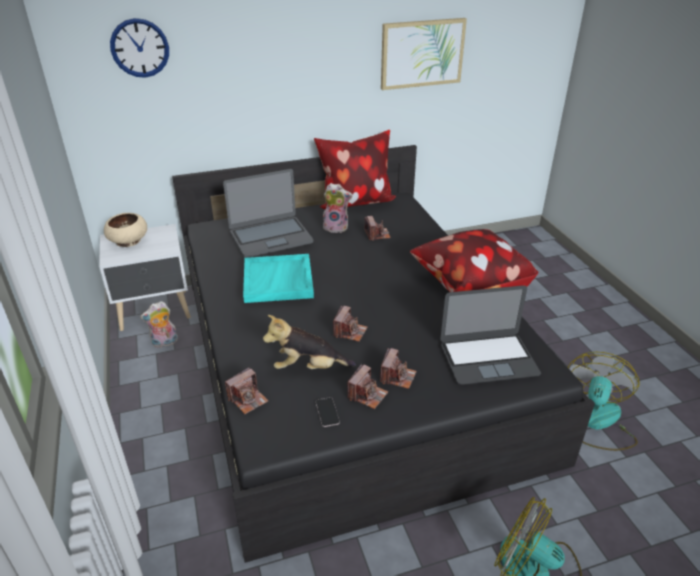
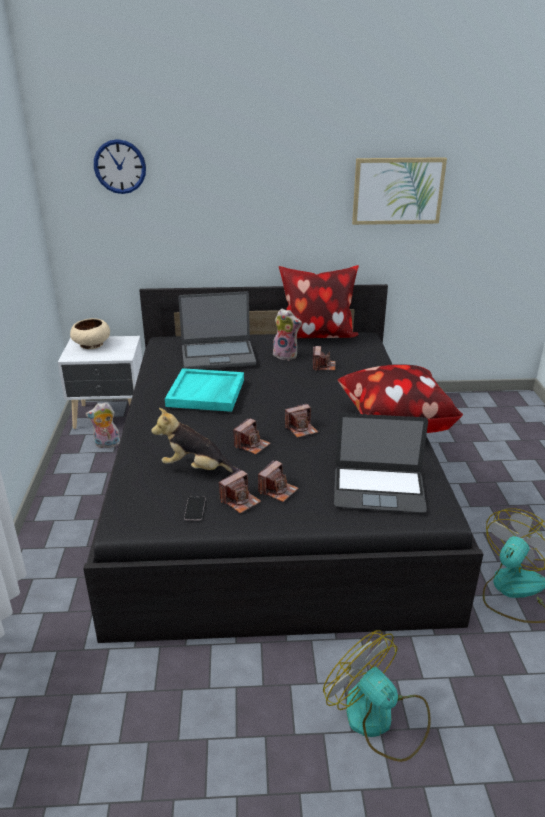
camera: 15 degrees right, 5 degrees down
camera [225,368,268,414] -> camera moved to [285,403,318,438]

